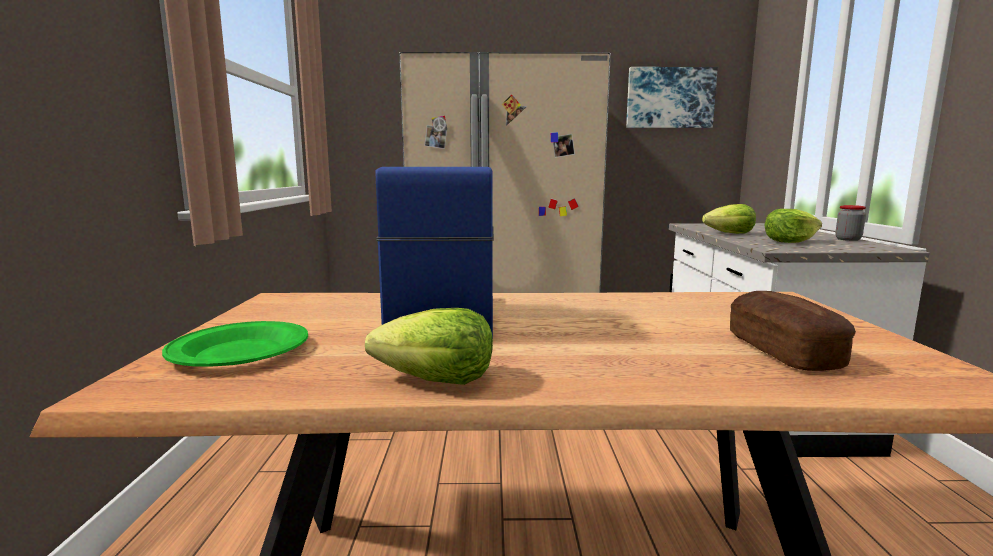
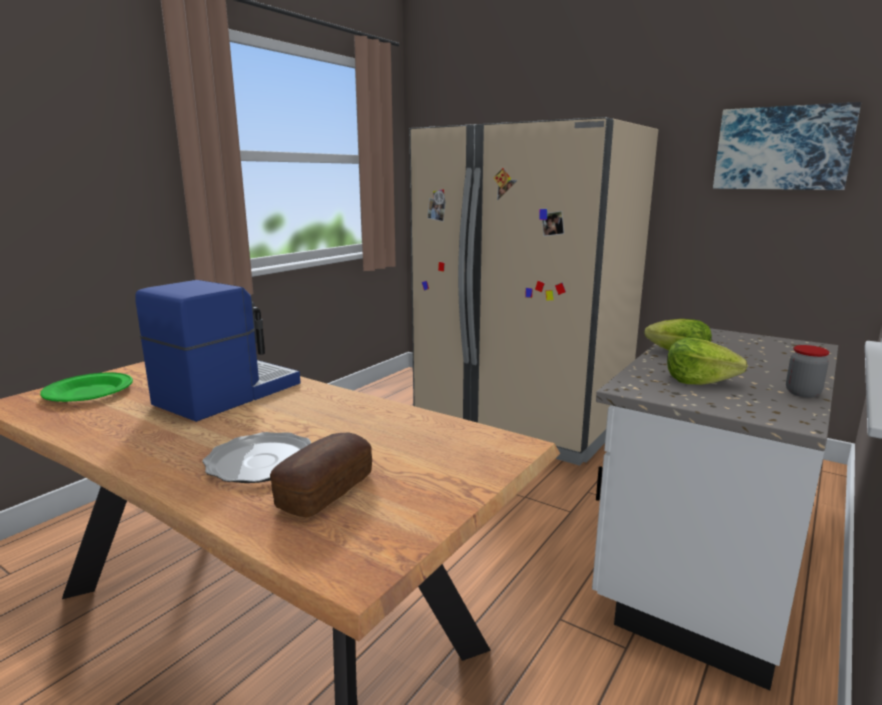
camera: 35 degrees right, 5 degrees up
lettuce [365,308,493,385] -> none
none -> plate [202,432,311,483]

